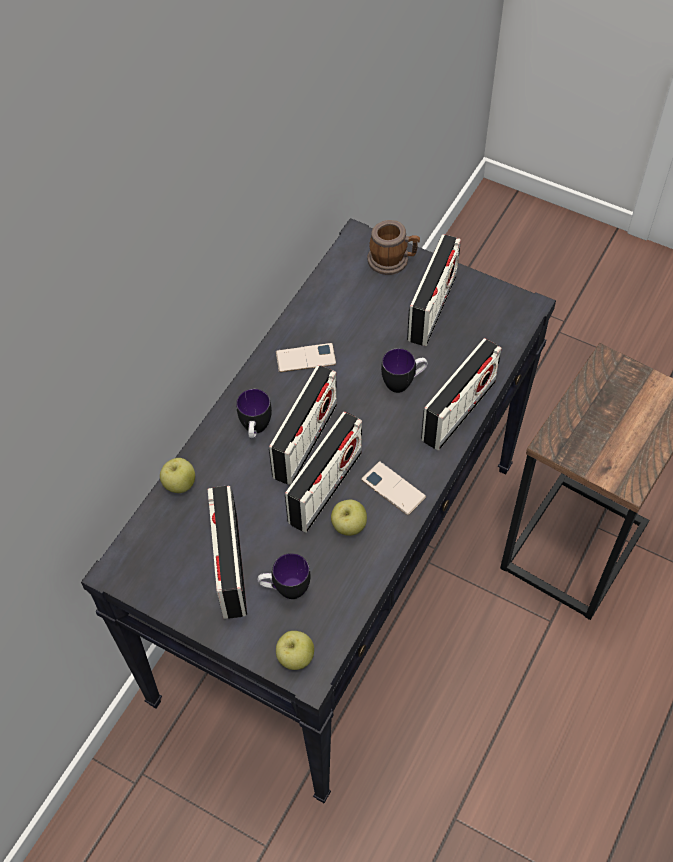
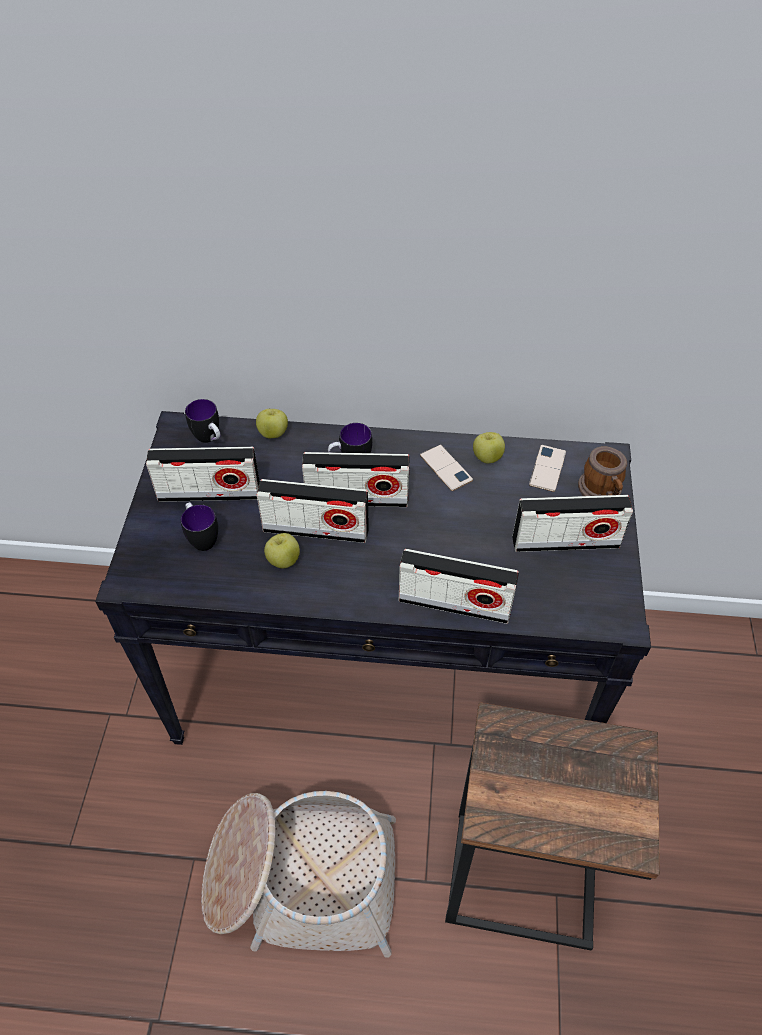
camera: 65 degrees right, 5 degrees down
radio [208,486,247,619] -> radio turned 150 degrees counterclockwise [146,447,260,502]
apple [276,631,314,670] -> apple moved to [473,432,505,463]
phone [361,461,426,515] -> phone moved to [529,445,566,492]
mug [381,348,428,393] -> mug moved to [185,399,221,443]
none -> basket [201,791,396,958]

